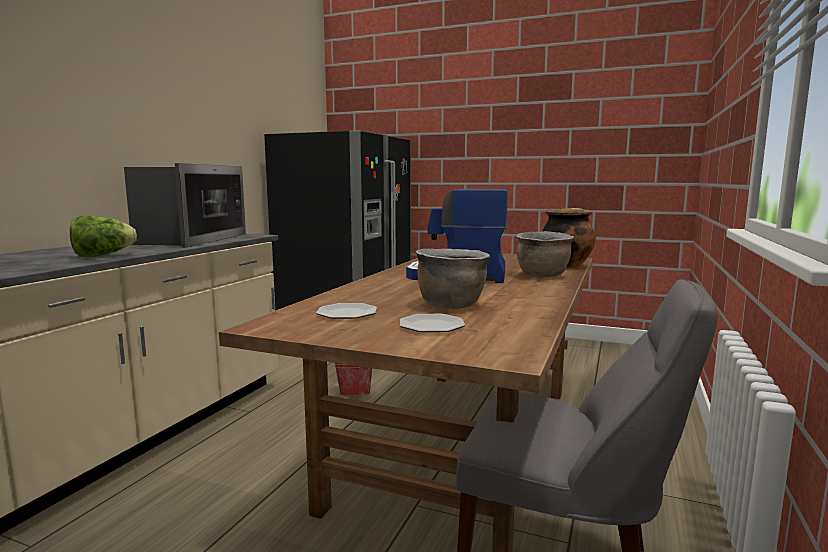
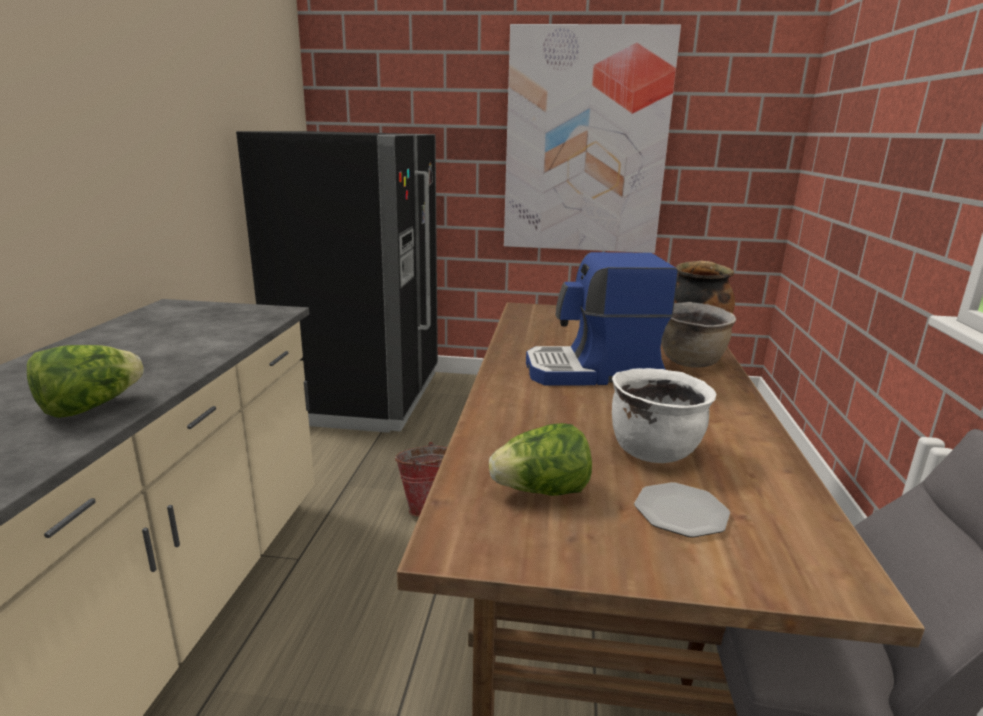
camera: 15 degrees left, 10 degrees up
microwave [124,163,246,248] -> none
plate [316,303,377,319] -> lettuce [489,423,592,496]
brown cooking pot [416,249,490,309] -> white cooking pot [612,368,716,463]
none -> picture [504,24,681,253]

